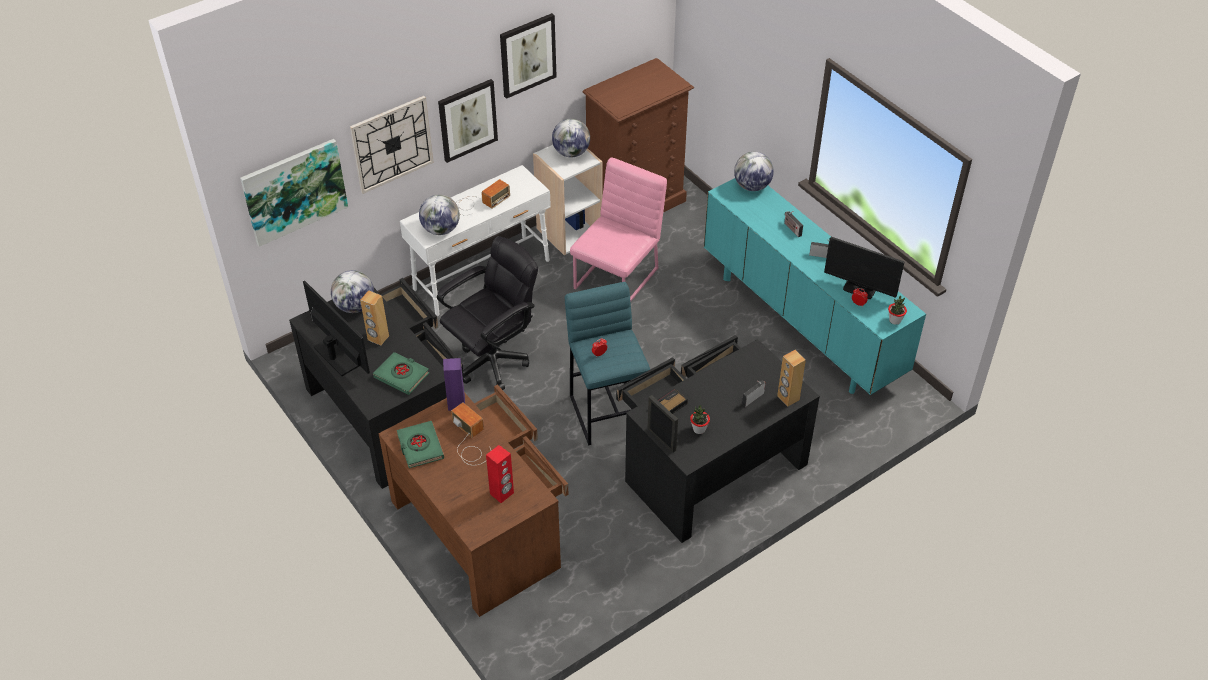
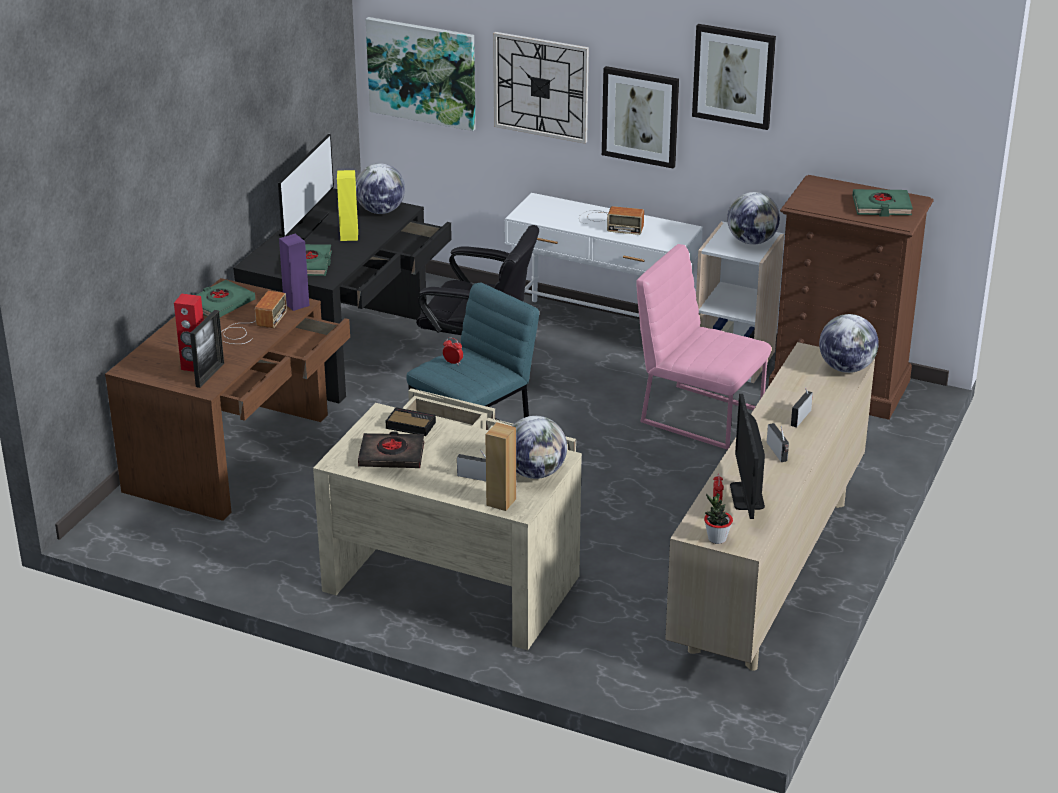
camera: 60 degrees right, 15 degrees down
brown speaker [360,290,389,345] -> yellow speaker [337,170,358,241]
globe [419,195,460,235] -> globe moved to [513,416,567,479]
pink chair [570,157,667,301] -> pink chair turned 150 degrees counterclockwise [636,244,771,450]
black desk [616,335,820,543] -> beige desk [313,388,582,650]
picture frame [648,395,678,453] -> picture frame moved to [190,310,224,388]
potted plant [690,405,710,434] -> black book [358,431,424,468]
turquoise cabinet [704,178,926,395] -> beige cabinet [665,342,875,671]
none -> green book [852,189,913,217]

